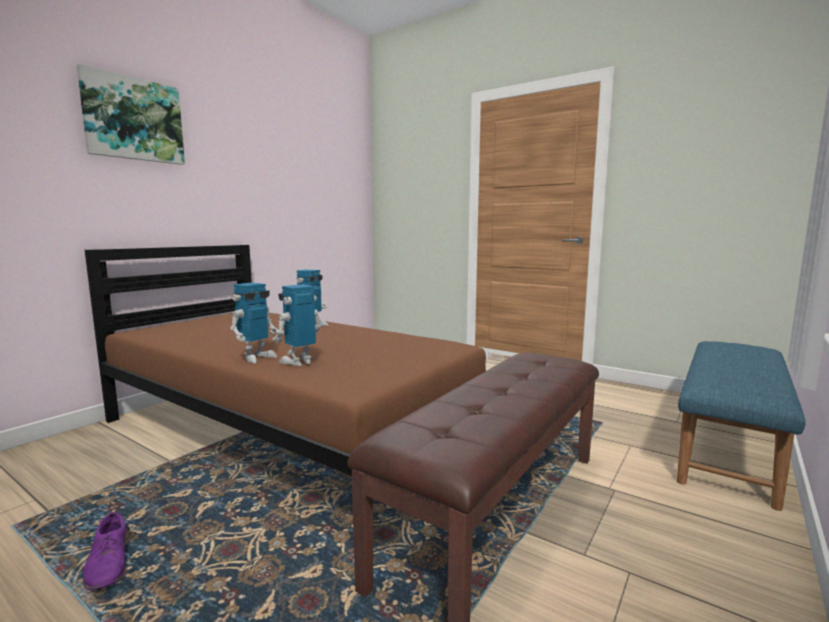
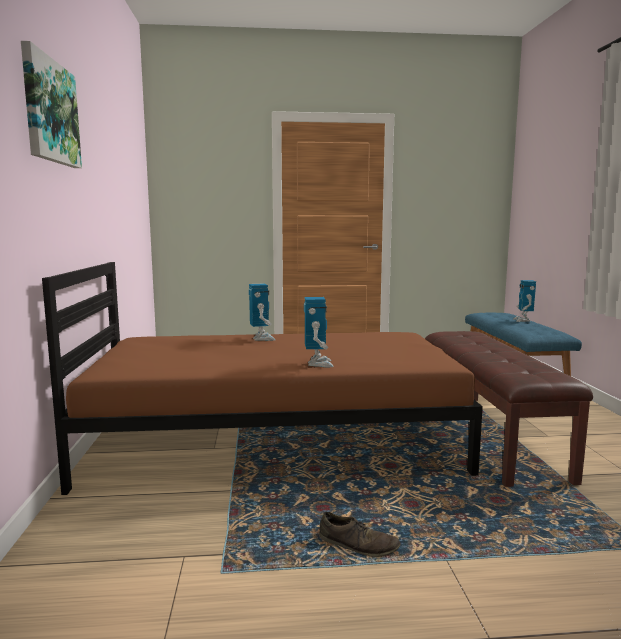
camera: 40 degrees left, 0 degrees up
purple shoe [83,512,126,590] -> brown shoe [319,512,400,557]
toy robot [273,284,322,366] -> toy robot moved to [513,280,536,322]

